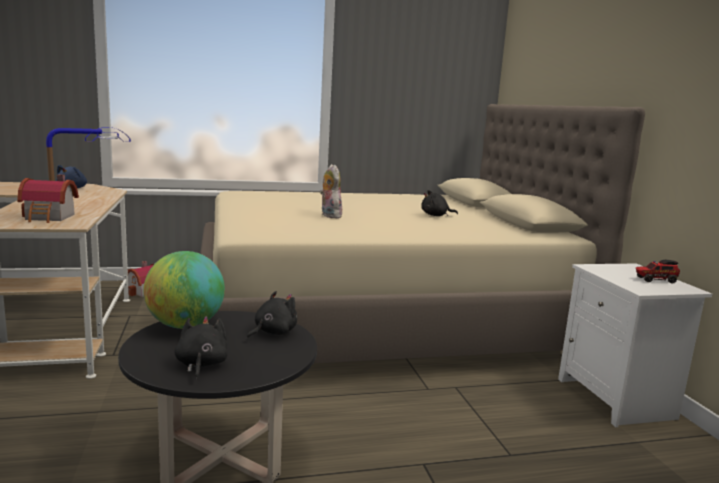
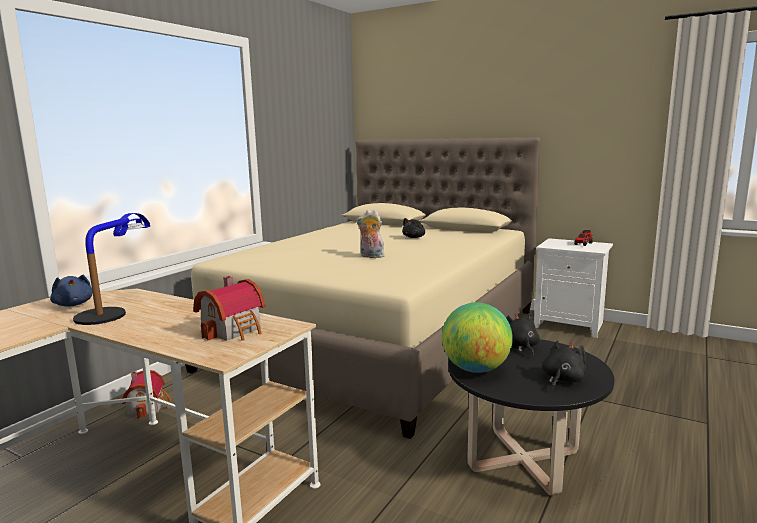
camera: 45 degrees left, 0 degrees up
black plush toy [175,317,228,380] -> black plush toy turned 90 degrees clockwise [542,340,586,390]

